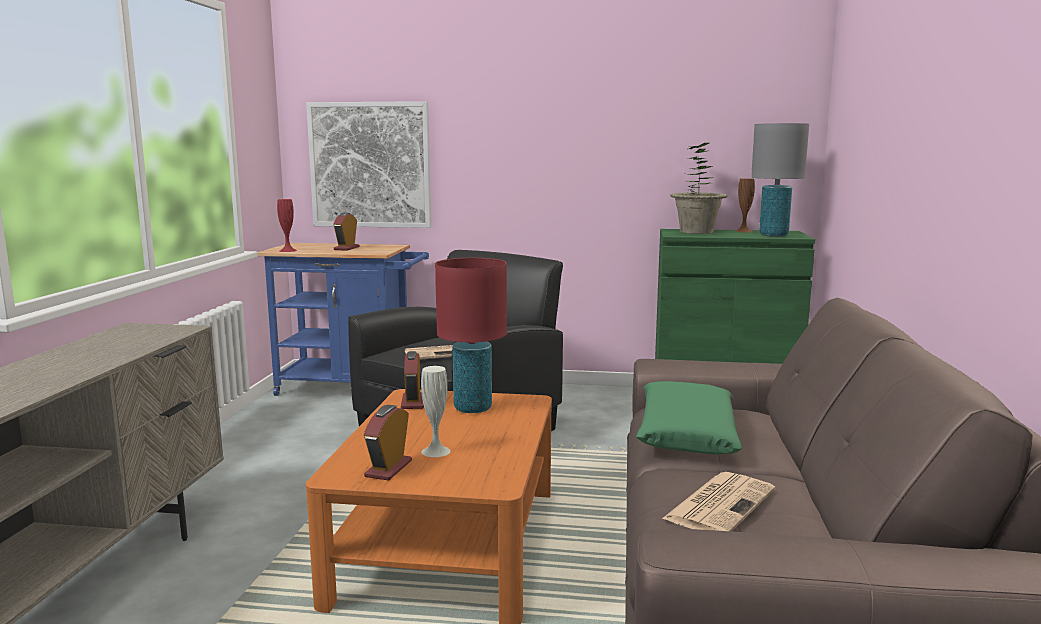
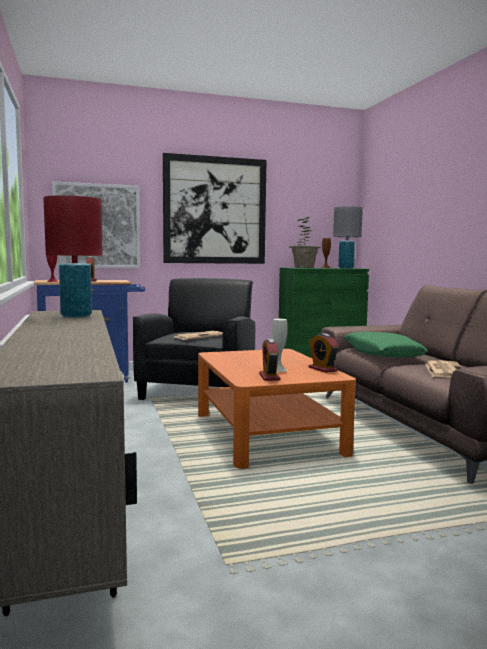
camera: 25 degrees left, 5 degrees down
alarm clock [401,351,424,409] -> alarm clock moved to [308,333,339,373]
red table lamp [435,258,507,413] -> red table lamp moved to [43,195,103,318]
none -> picture [163,153,267,264]

